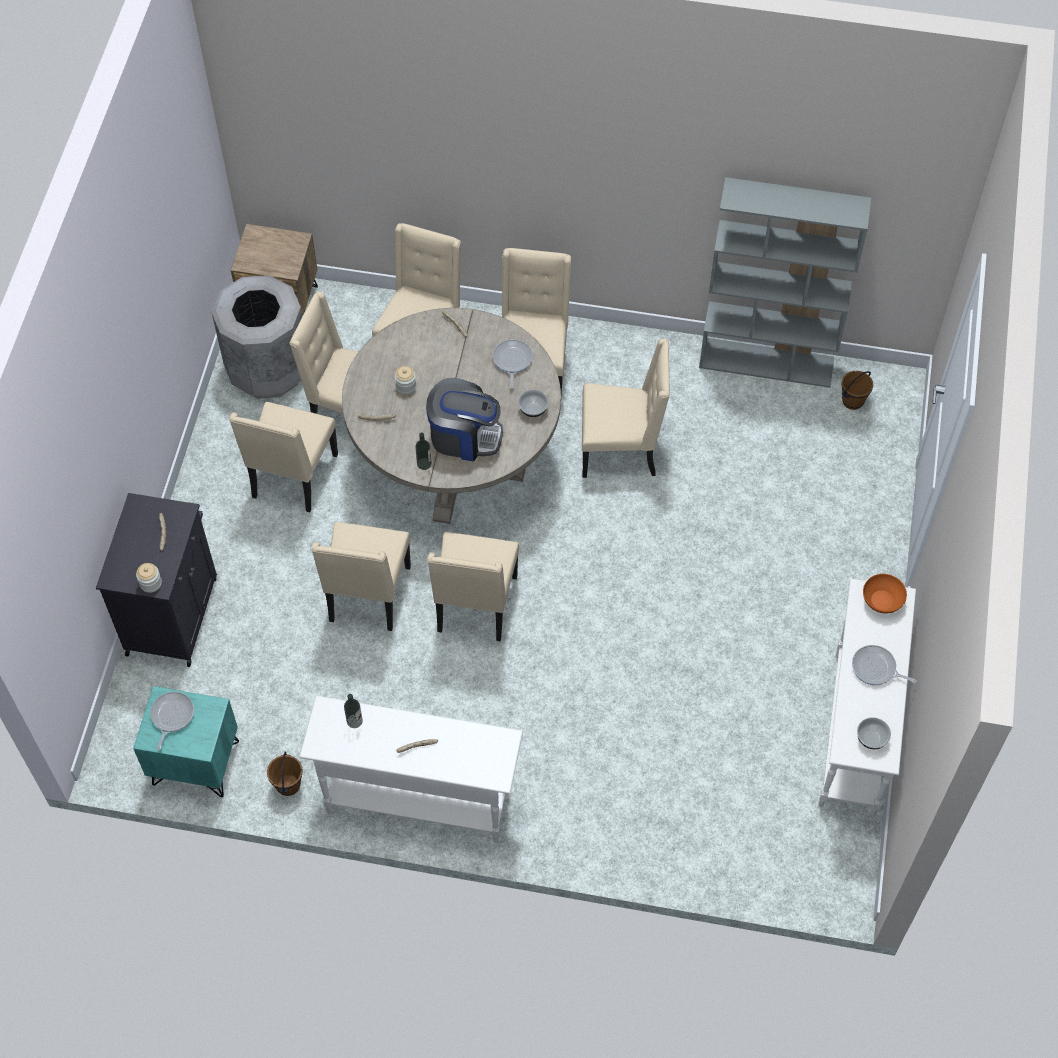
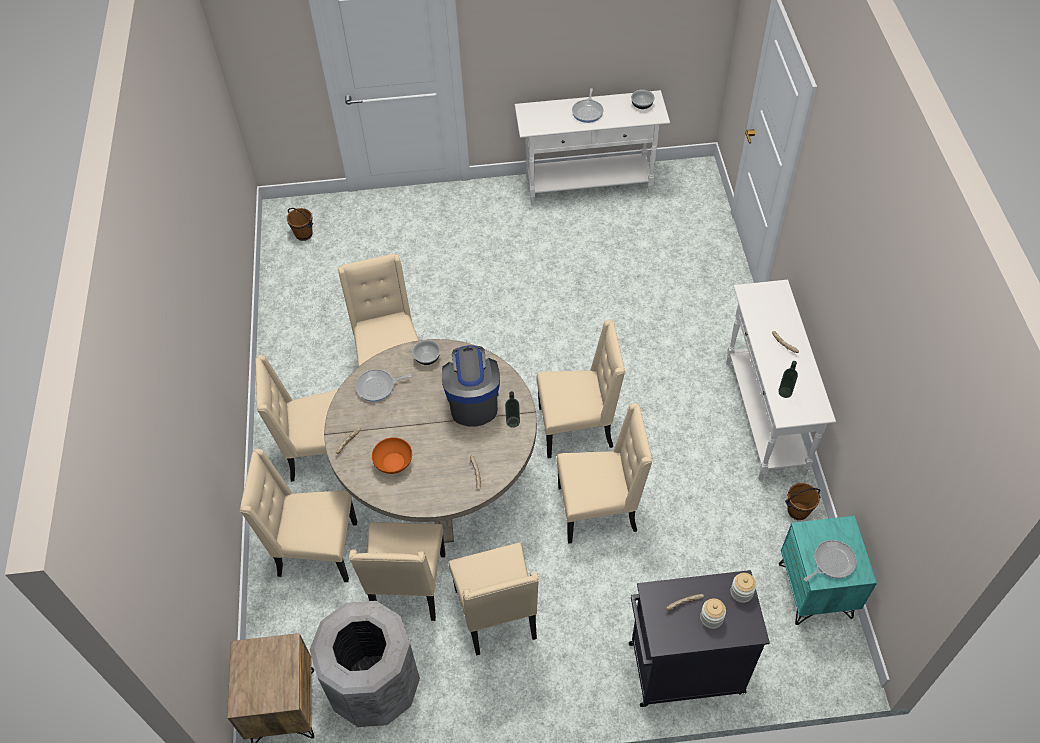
camera: 105 degrees left, 5 degrees down
frying pan [150,692,194,751] -> frying pan turned 150 degrees clockwise [804,540,857,581]
beige chair [229,402,338,512] -> beige chair turned 75 degrees clockwise [448,543,539,655]
jar [395,366,416,395] -> jar moved to [700,598,726,629]
grey bookcase [699,177,871,388] -> none
orange bowl [863,574,907,614] -> orange bowl moved to [372,437,412,474]

